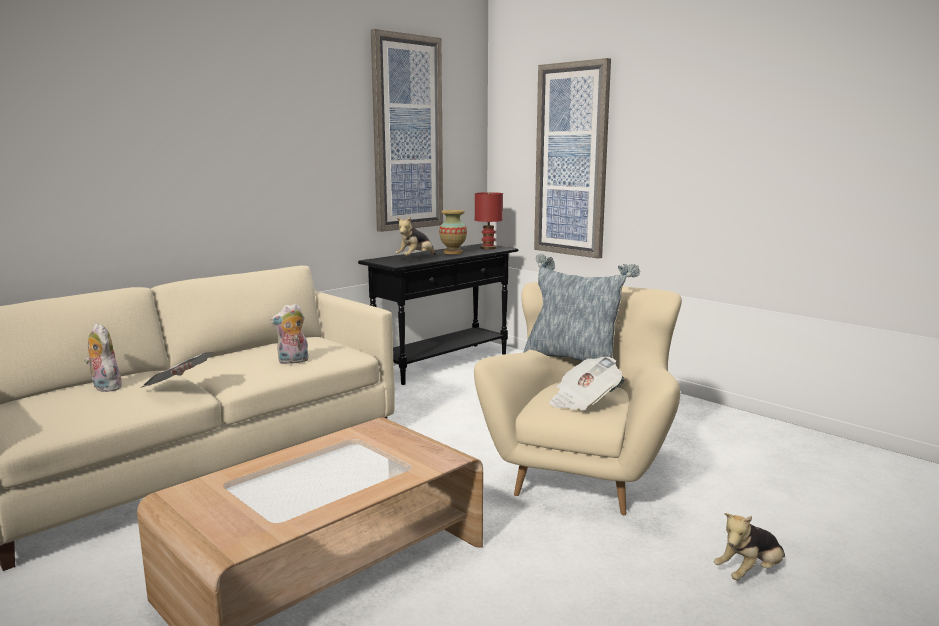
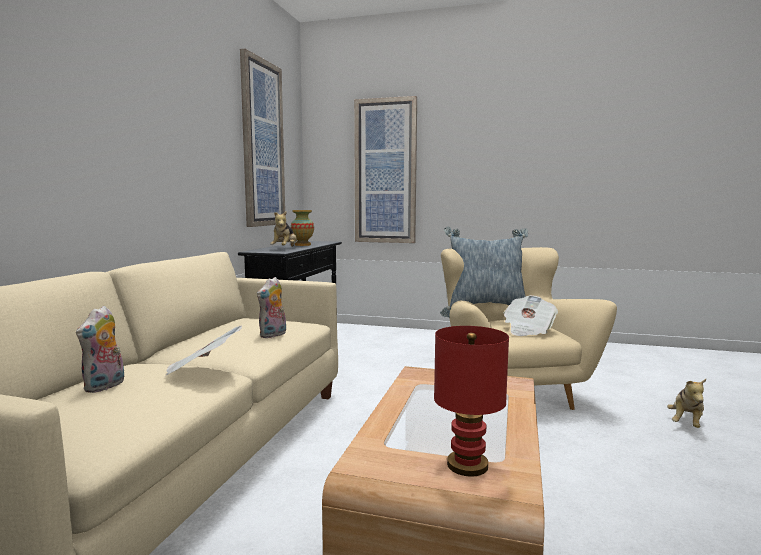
camera: 30 degrees left, 5 degrees down
plush toy [85,323,122,392] -> plush toy turned 90 degrees counterclockwise [76,306,124,393]
red table lamp [475,192,503,249] -> red table lamp moved to [434,326,509,476]

